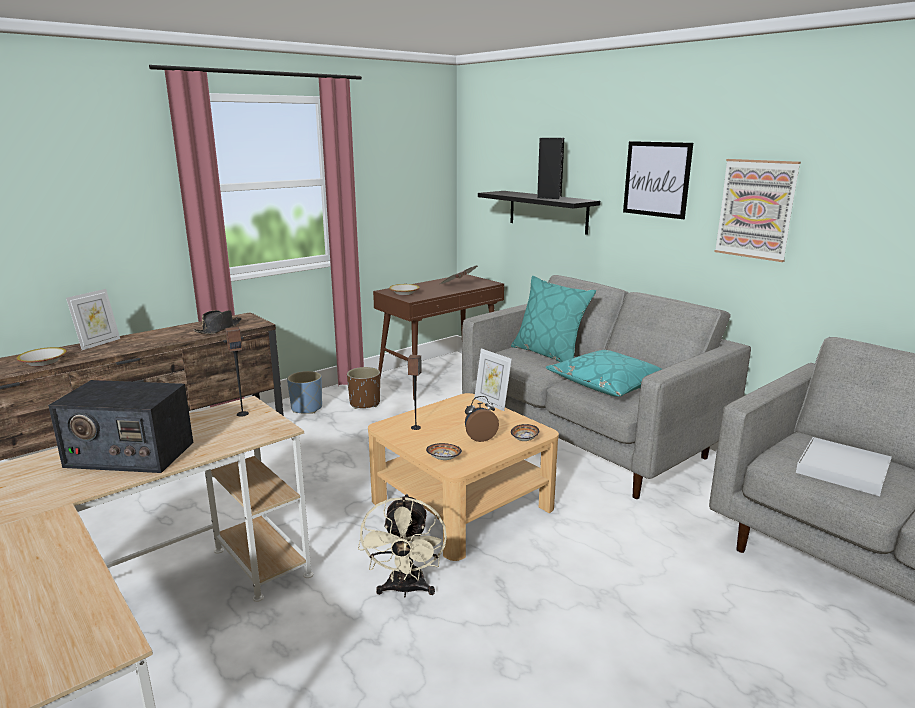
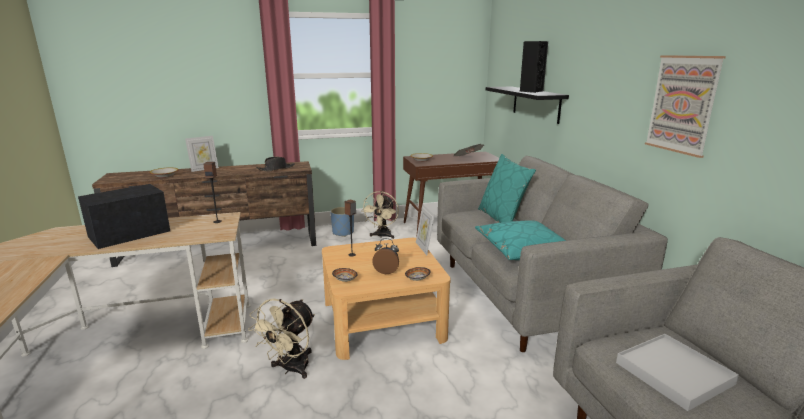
camera: 25 degrees right, 0 degrees up
radio [48,380,193,473] -> radio turned 105 degrees clockwise [78,184,170,249]
brown planter [347,367,380,409] -> beige fan [361,191,399,239]
picture [623,141,693,219] -> none

